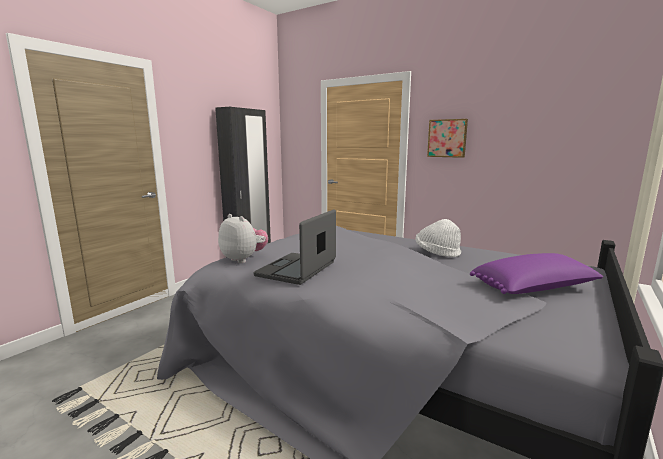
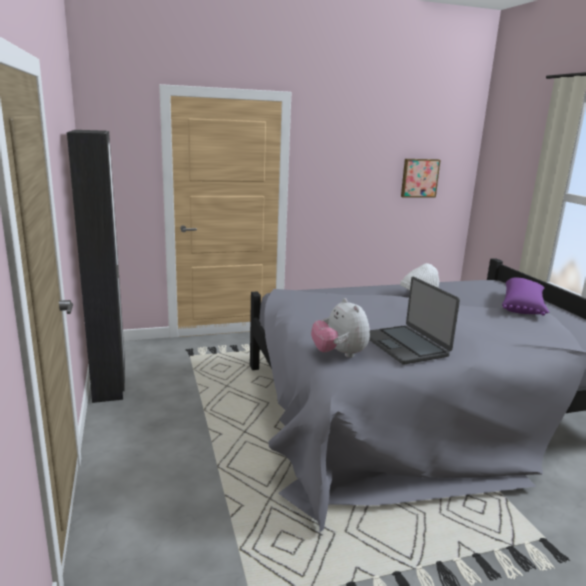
camera: 50 degrees left, 5 degrees up
plush toy [218,214,268,263] -> plush toy turned 105 degrees counterclockwise [311,298,370,358]
picture [427,119,468,158] -> picture moved to [401,159,441,198]

